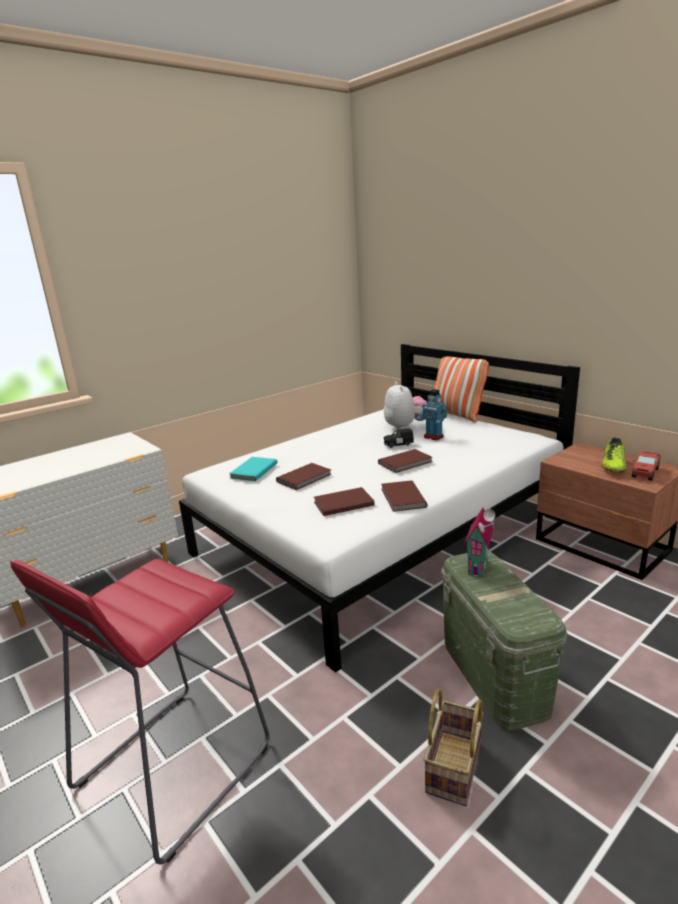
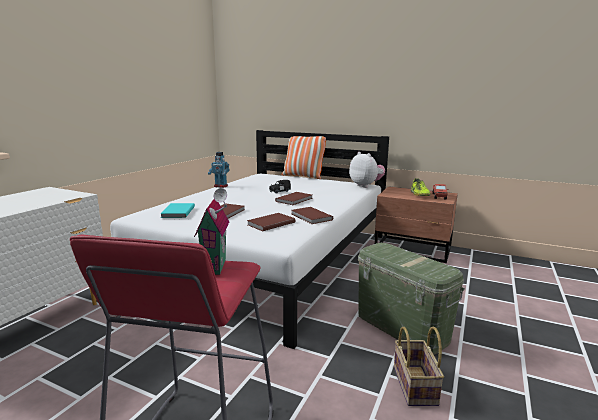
camera: 25 degrees left, 5 degrees down
plush toy [384,382,428,430] -> plush toy moved to [349,152,385,188]
toy robot [417,389,447,440] -> toy robot moved to [208,152,229,188]
toy house [464,508,495,577] -> toy house moved to [194,188,229,275]

